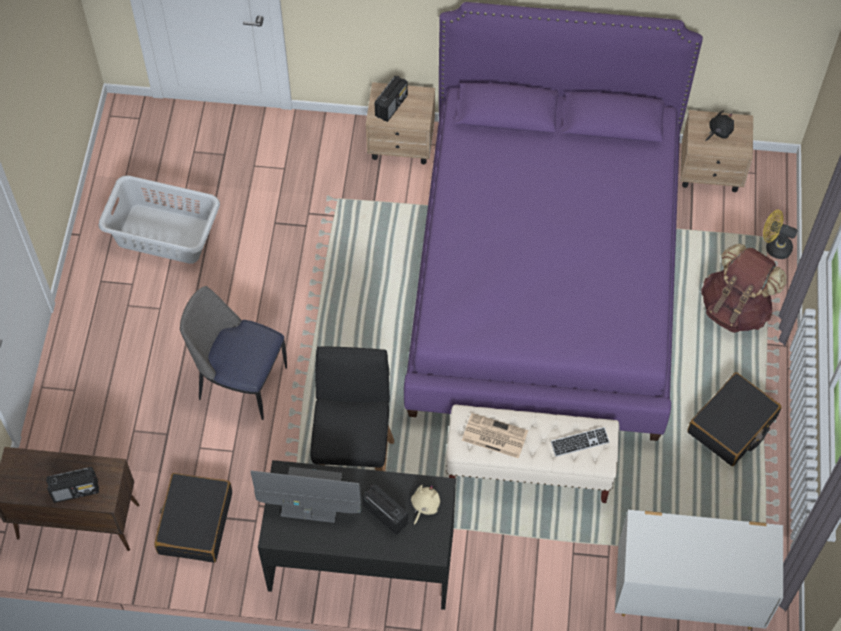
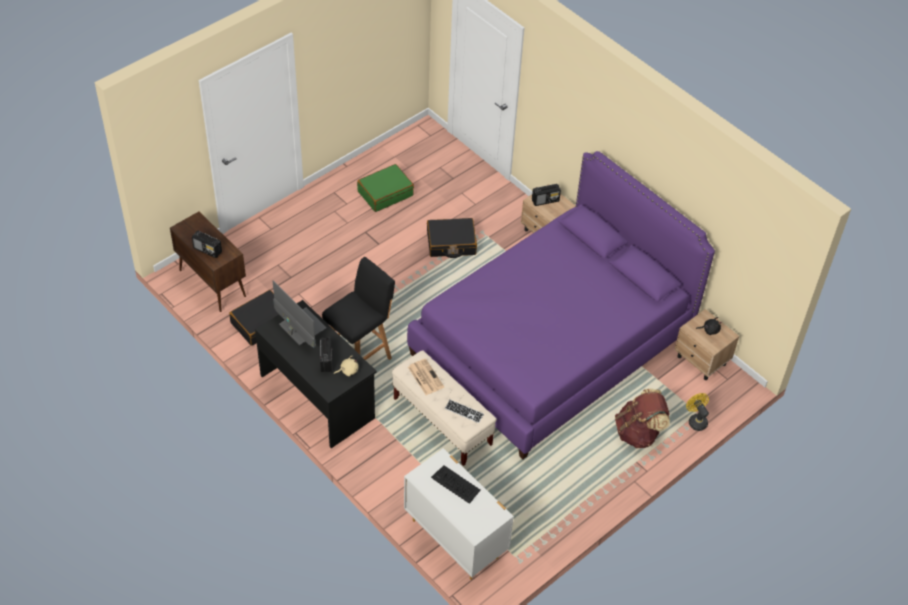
camera: 40 degrees right, 10 degrees down
grey laundry basket [99,175,220,264] -> green suitcase [357,164,414,212]
chair [180,286,287,420] -> none
black suitcase [687,372,781,466] -> black suitcase moved to [427,218,477,258]
none -> keyboard [431,465,481,503]

